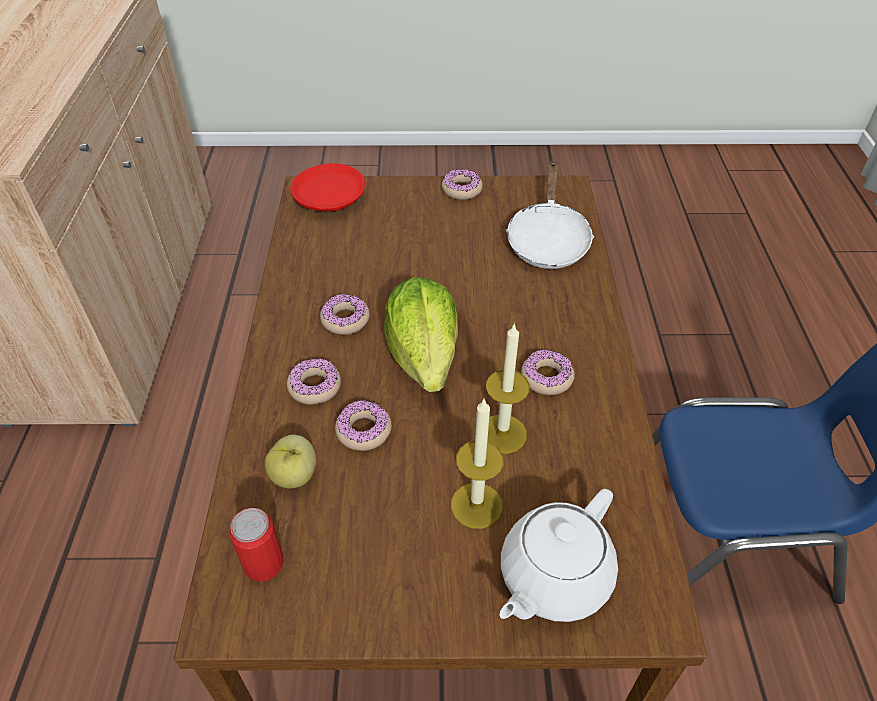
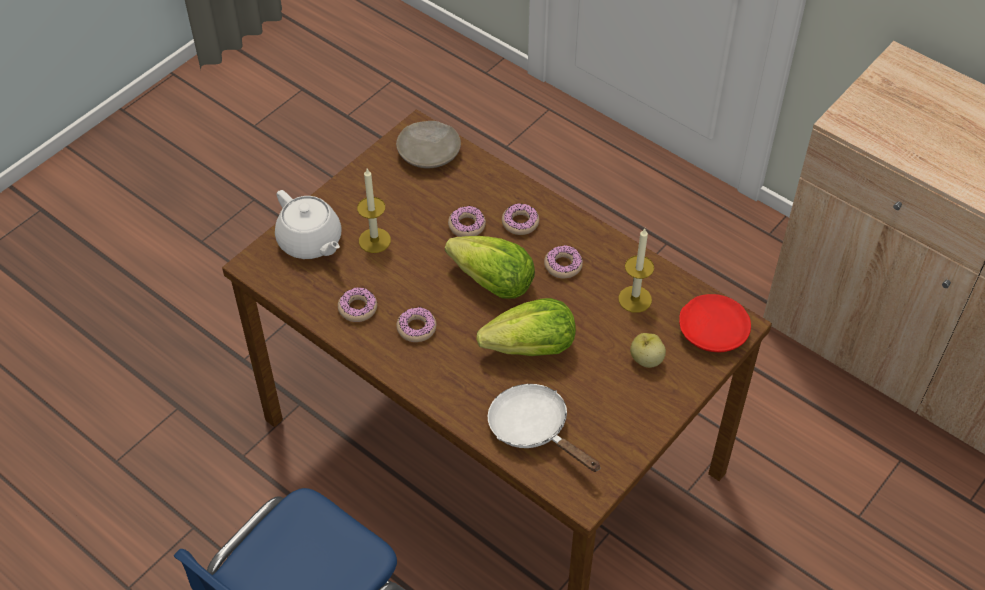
camera: 130 degrees right, 5 degrees up
can [230,508,284,582] -> beige plate [396,121,461,169]
apple [265,435,316,488] -> apple moved to [630,333,666,368]
donut [442,169,483,200] -> donut moved to [338,287,377,322]
candle [486,323,530,454] -> candle moved to [618,229,654,313]
white teapot [499,489,618,622] -> white teapot turned 150 degrees clockwise [275,190,342,259]
none -> lettuce [476,298,576,356]

